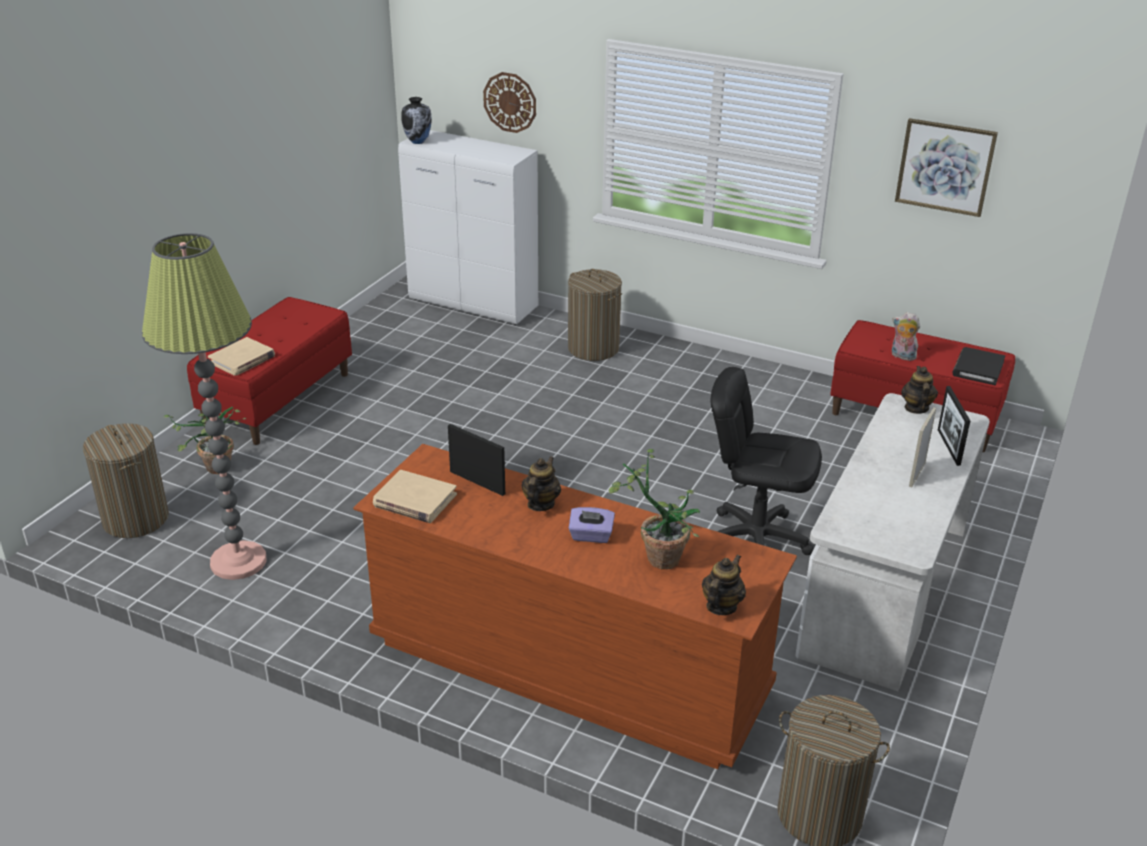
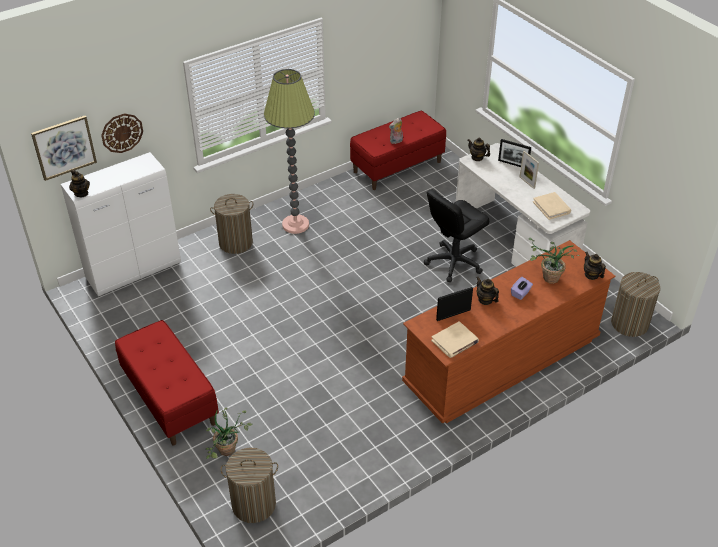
camera: 60 degrees left, 10 degrees up
floor lamp [142,233,266,580] -> floor lamp moved to [264,69,315,234]
beige book [208,337,275,376] -> beige book moved to [533,192,571,220]
vase [401,97,432,144] -> teapot [69,170,90,197]
picture [895,118,998,217] -> picture moved to [31,116,97,181]
black book [952,347,1005,385] -> none

